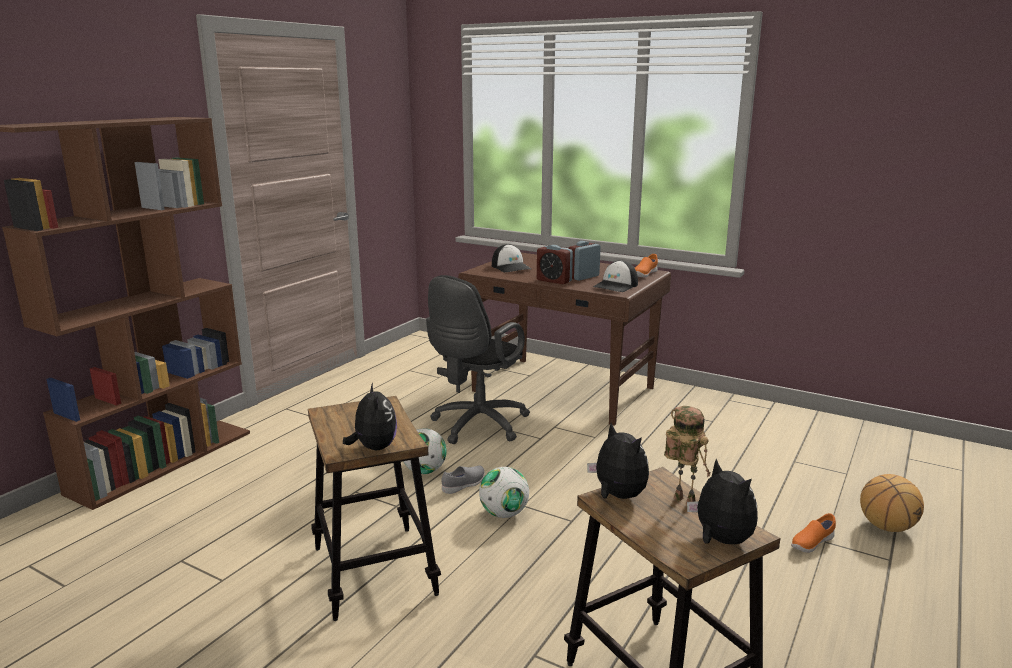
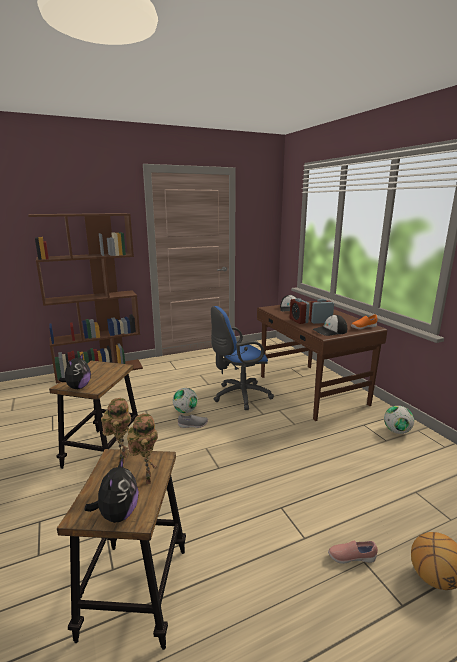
camera: 35 degrees right, 0 degrees up
black office chair [426,275,530,444] -> blue office chair [211,306,274,410]
football [479,467,529,518] -> football moved to [384,406,414,434]
plush toy [587,423,649,499] -> toy robot [101,398,131,464]
orange shoe [791,513,836,553] -> pink shoe [328,540,378,564]

